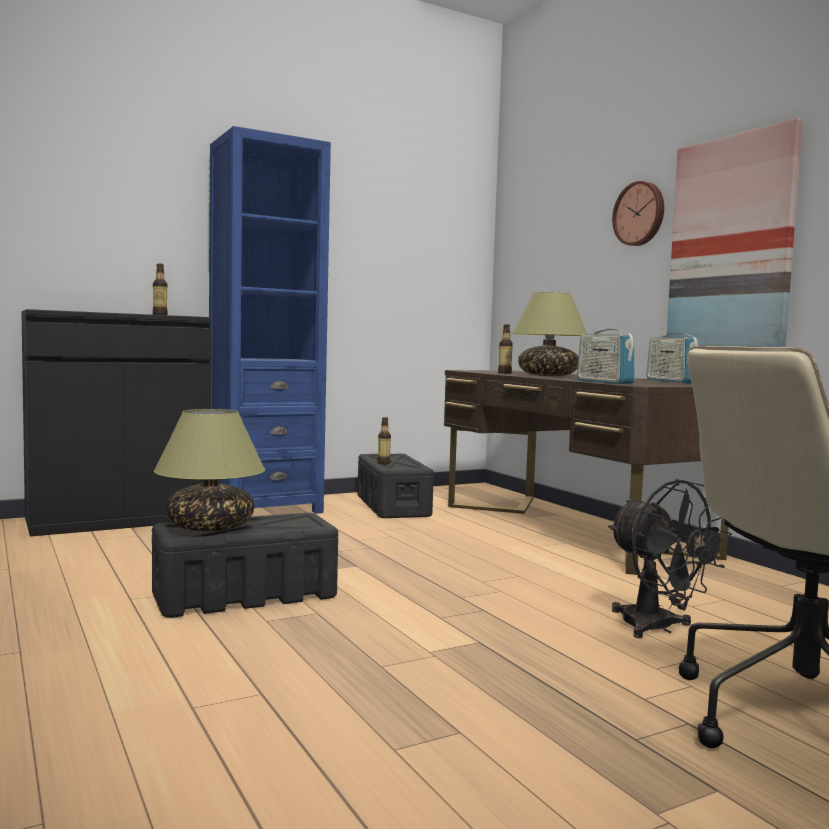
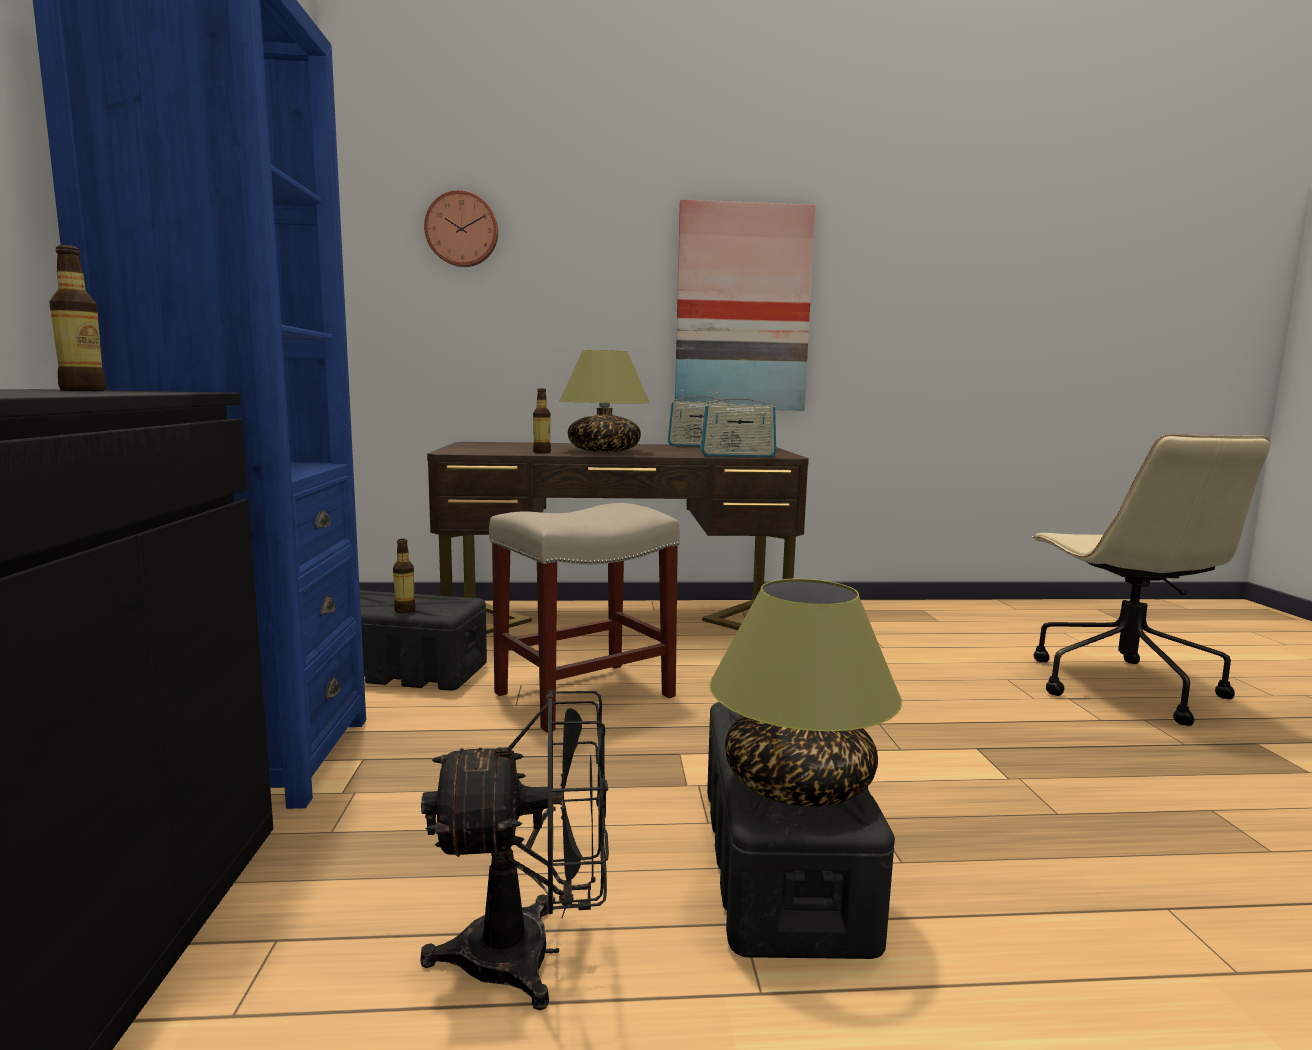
camera: 65 degrees left, 5 degrees up
black fan [608,479,732,638] -> black fan moved to [421,690,609,1010]
wall clock [612,181,664,246] -> wall clock moved to [424,190,498,267]
none -> beige stool [489,503,680,732]

